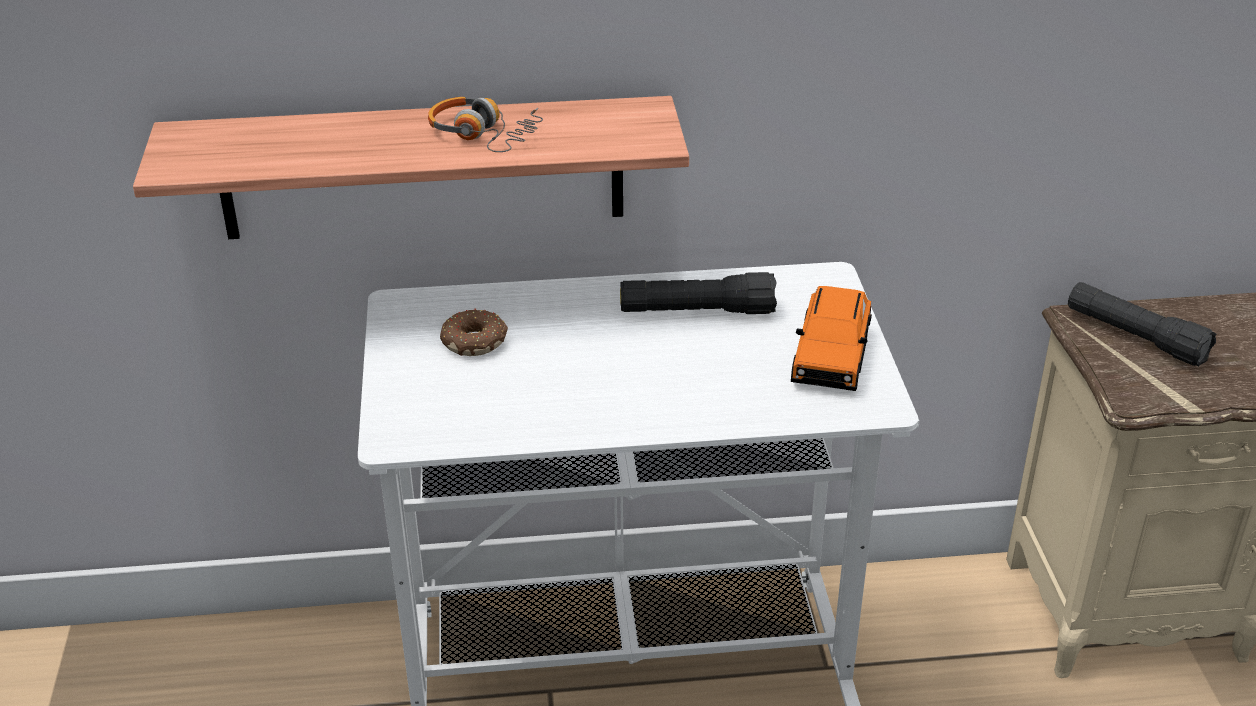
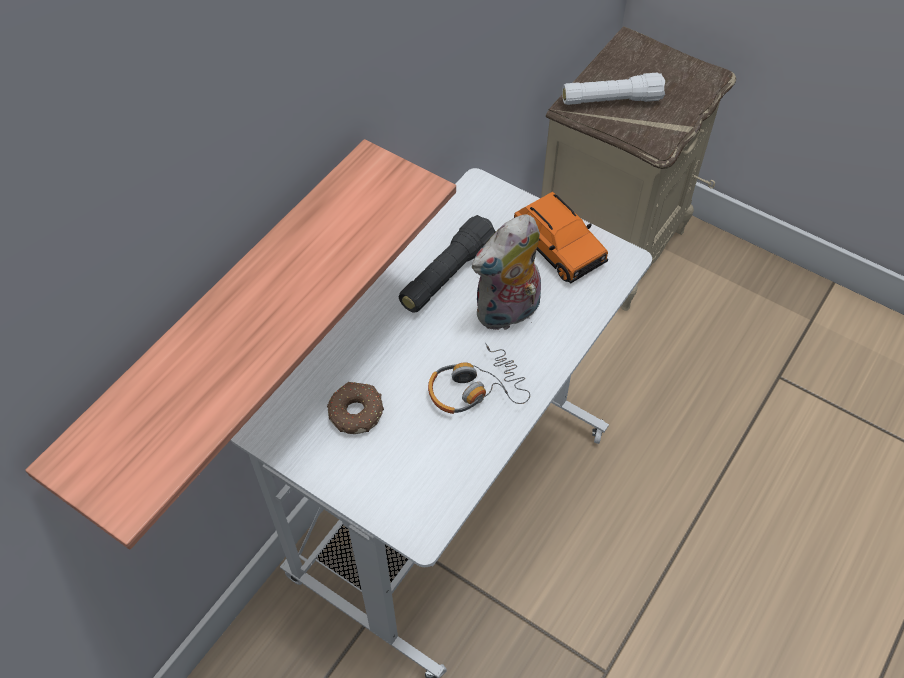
camera: 50 degrees left, 20 degrees up
headphones [428,97,543,152] -> headphones moved to [428,343,530,414]
black flashlight [1068,282,1216,366] -> white flashlight [562,73,665,105]
none -> plush toy [472,214,541,332]

